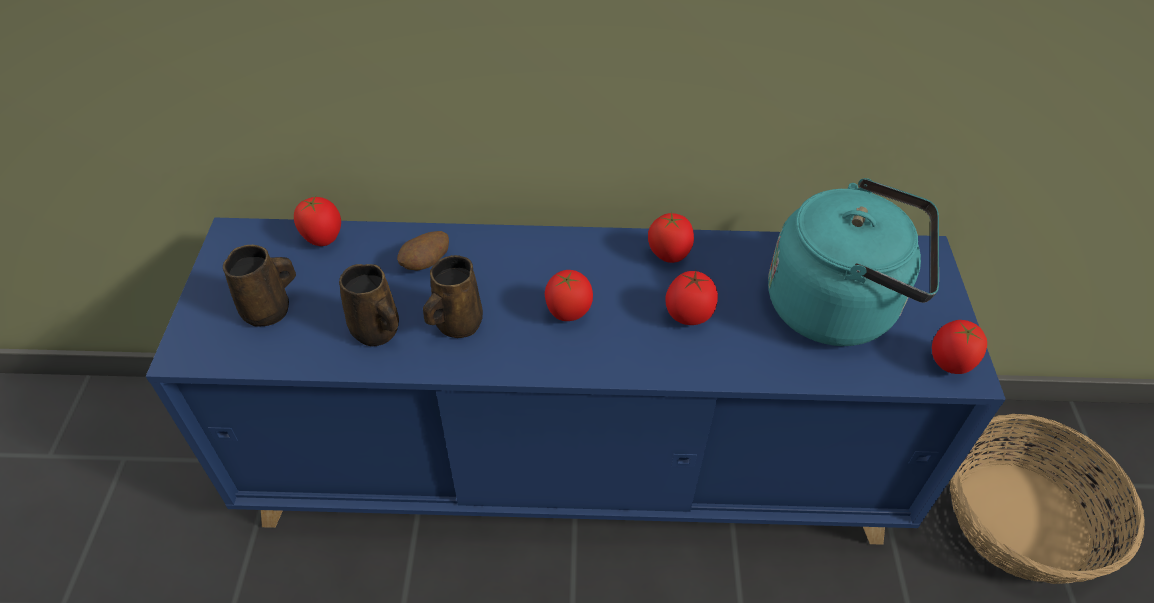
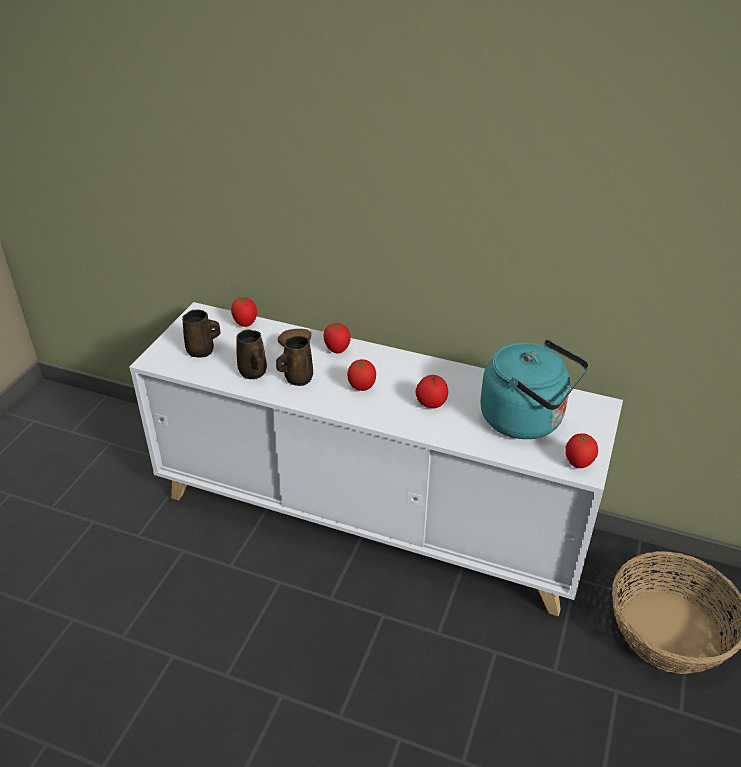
camera: 20 degrees right, 10 degrees down
blue cabinet [146,218,1006,545] -> white cabinet [129,302,623,617]
tomato [648,212,694,263] -> tomato moved to [323,323,351,353]

